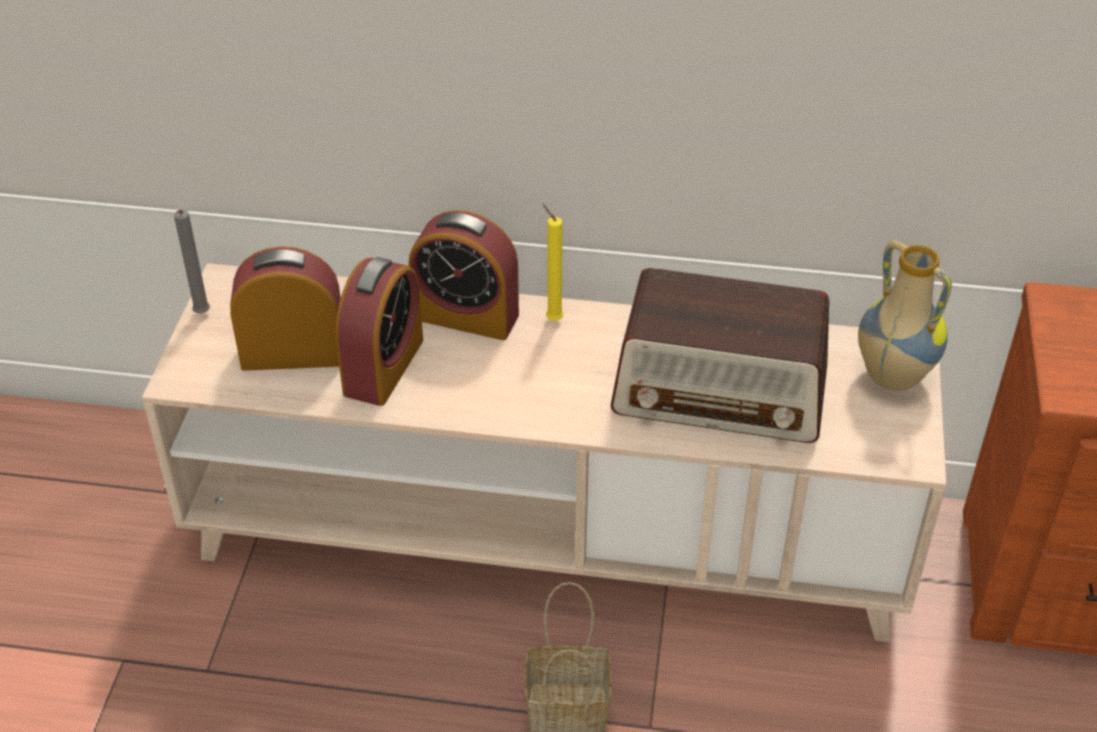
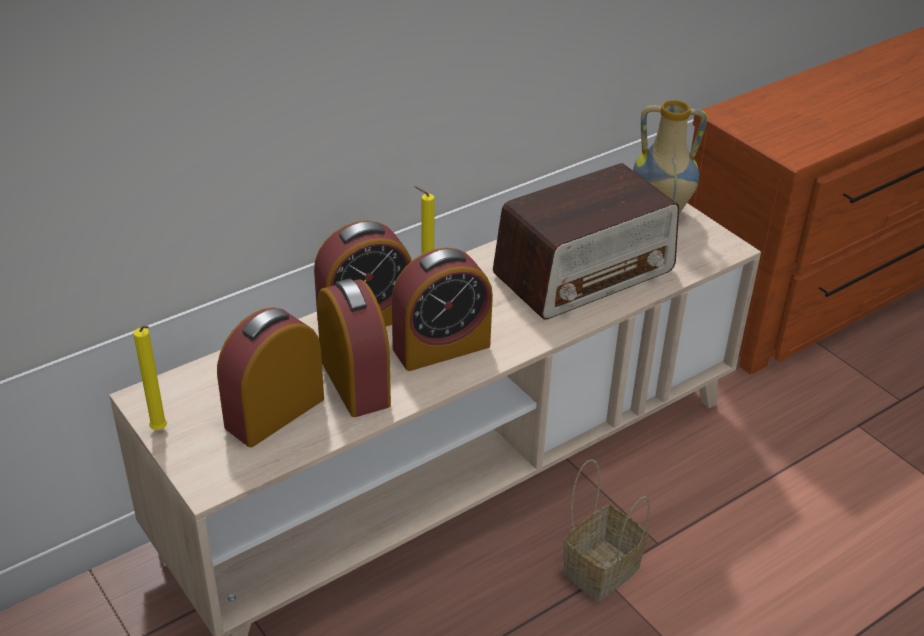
camera: 45 degrees left, 5 degrees down
grey candle [174,209,210,314] -> yellow candle [133,325,167,430]
none -> alarm clock [392,247,493,371]

